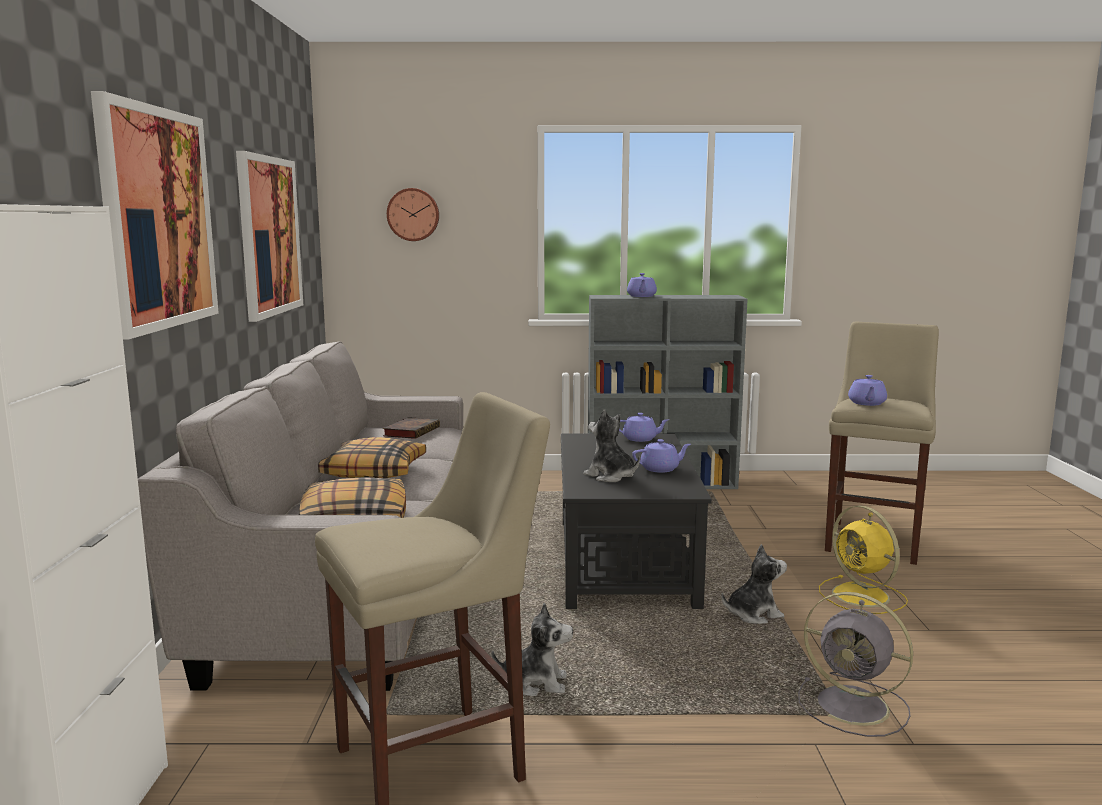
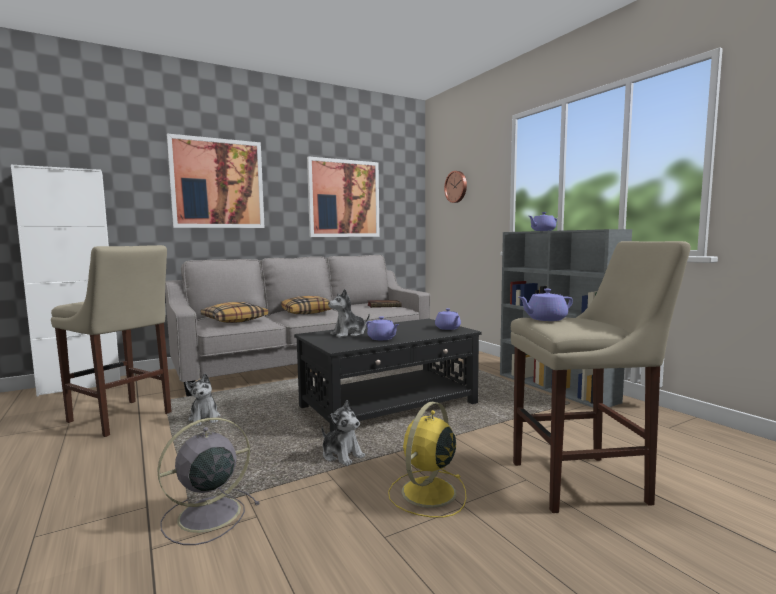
camera: 60 degrees right, 5 degrees down
plush toy [583,409,640,482] -> plush toy turned 135 degrees counterclockwise [328,289,370,338]
grey fan [798,592,913,737] -> grey fan turned 45 degrees clockwise [157,417,259,545]

